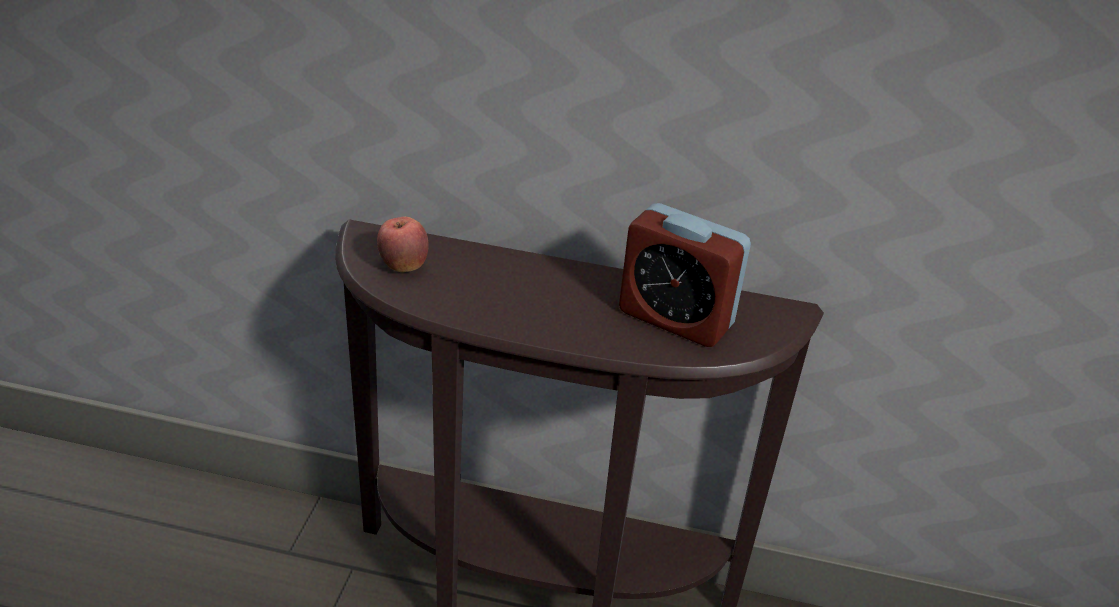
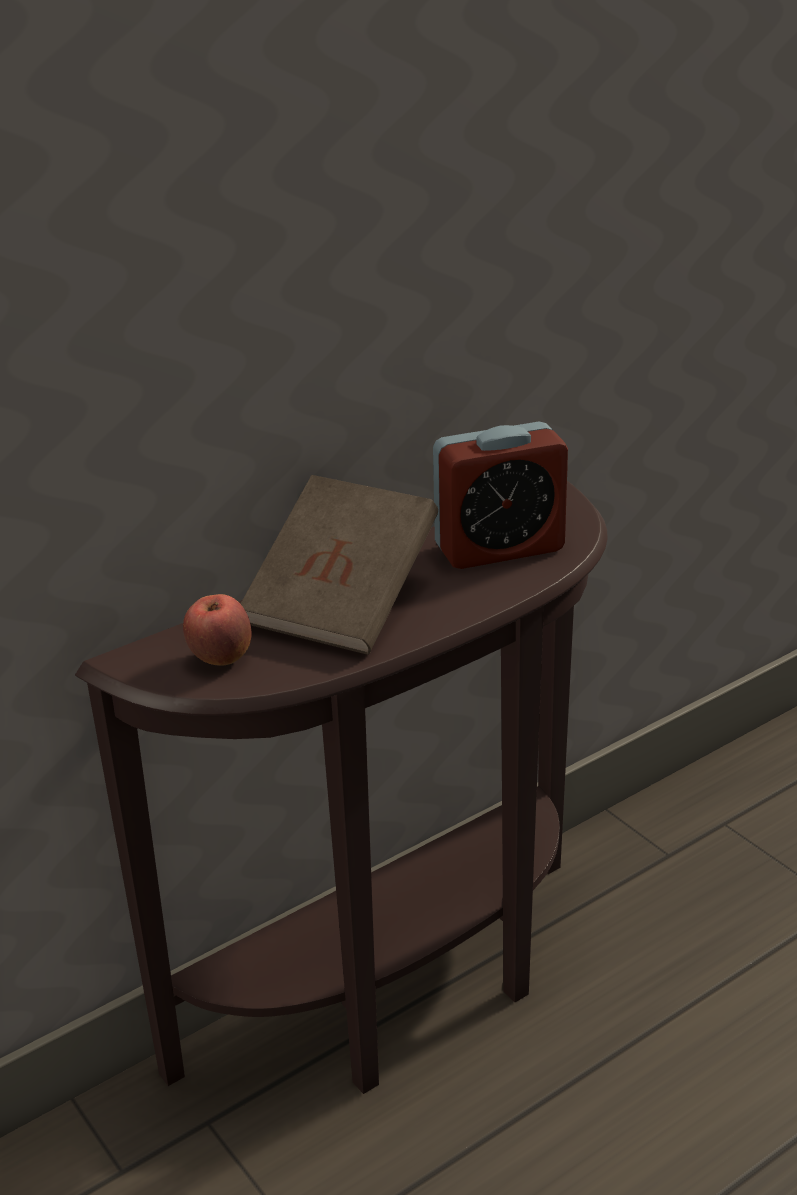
camera: 45 degrees left, 5 degrees down
none -> brown book [241,475,438,655]

